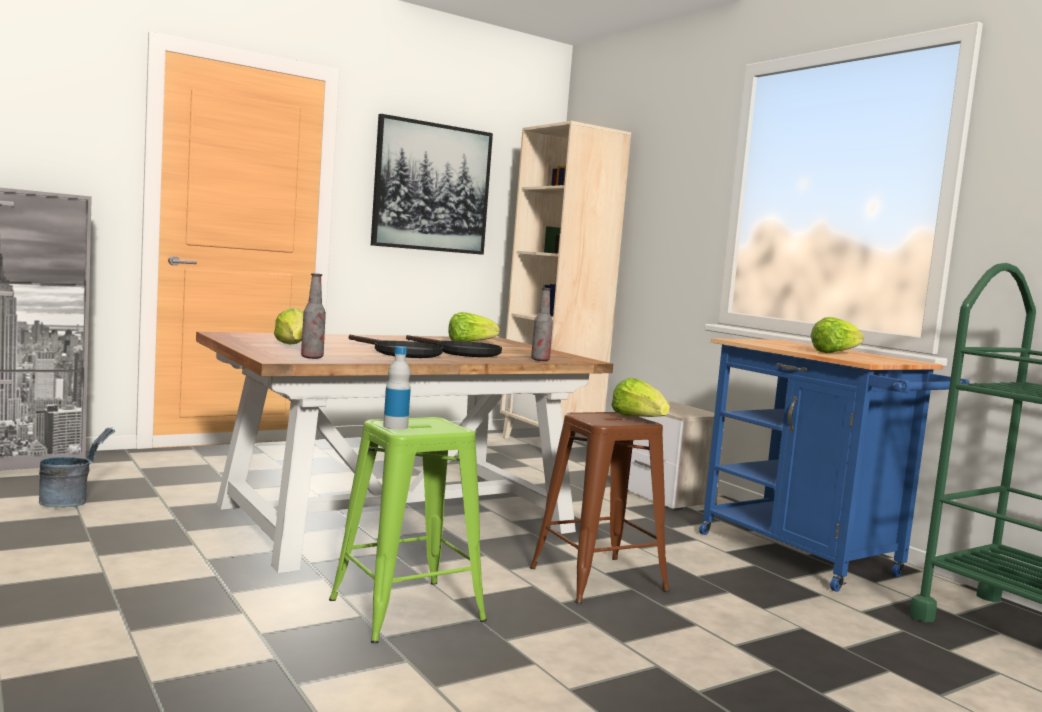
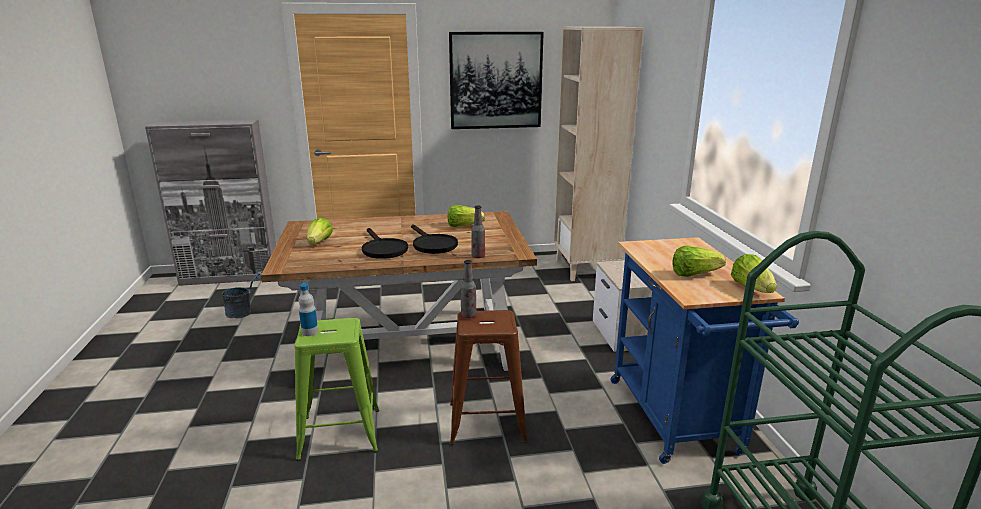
camera: 25 degrees right, 15 degrees up
bottle [301,273,326,359] -> bottle moved to [461,260,476,318]
lettuce [611,378,670,417] -> lettuce moved to [731,254,777,293]

